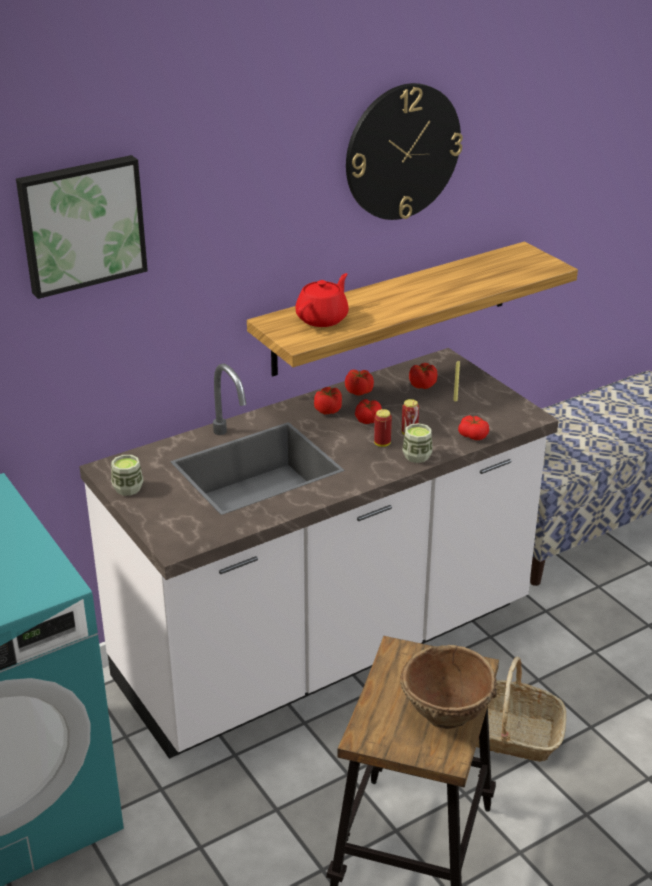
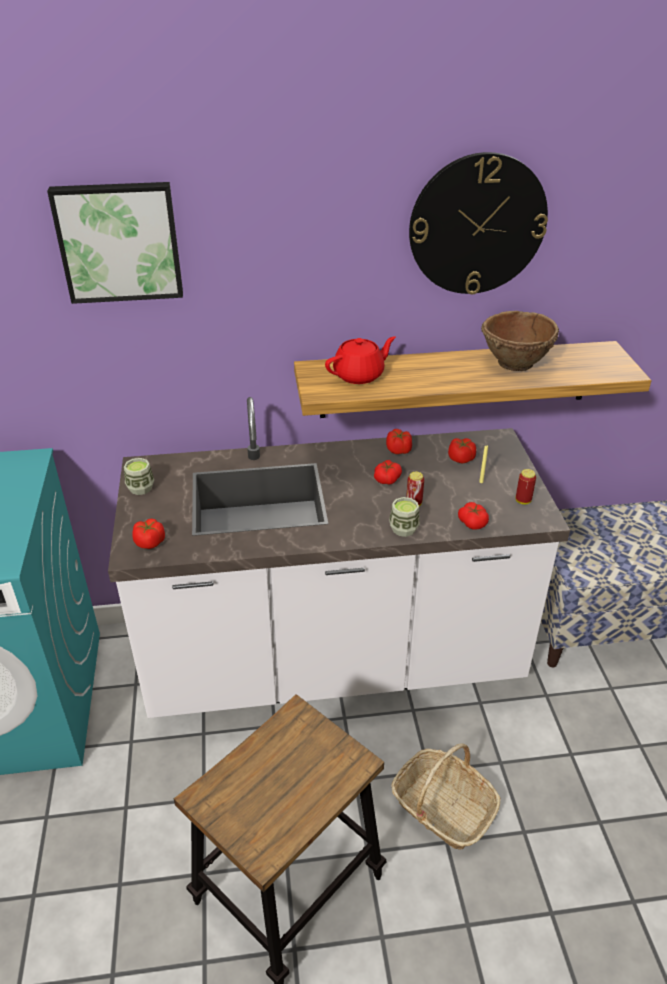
camera: 25 degrees right, 5 degrees up
tomato [314,387,342,414] -> tomato moved to [132,518,165,549]
can [374,409,392,447] -> can moved to [516,469,536,505]
brown bowl [400,645,498,729] -> brown bowl moved to [481,311,559,371]

